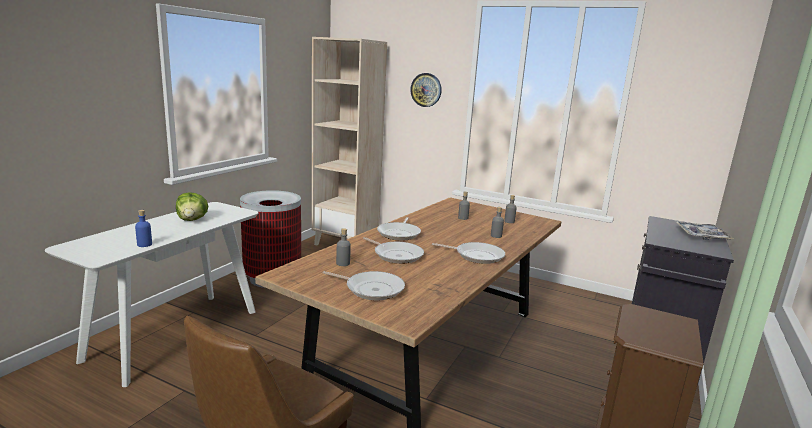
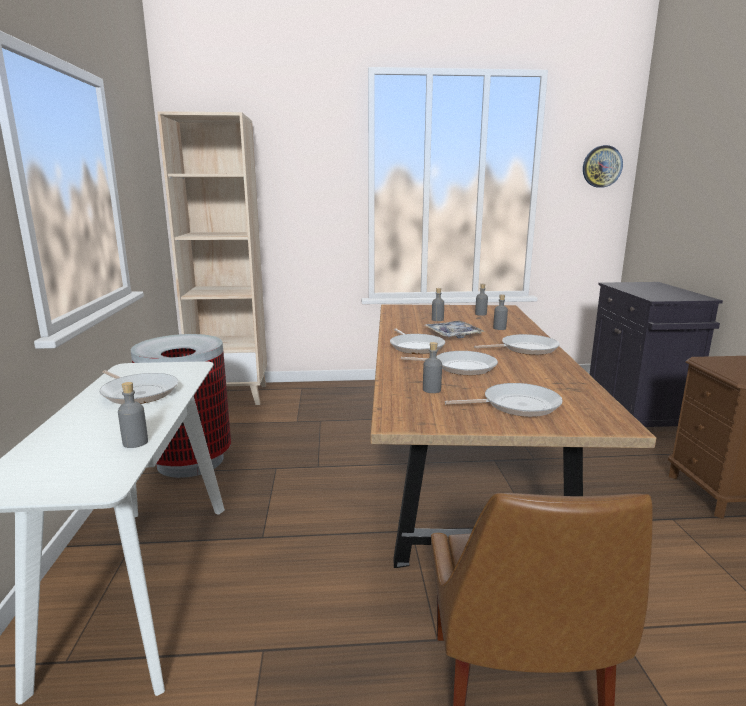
camera: 30 degrees left, 0 degrees up
blue bottle [135,210,152,247] -> grey bottle [118,382,148,448]
lettuce [176,192,208,221] -> frying pan [99,370,178,404]
wall clock [410,73,442,107] -> wall clock moved to [583,145,623,188]
tray [676,221,734,240] -> tray moved to [425,321,485,339]

